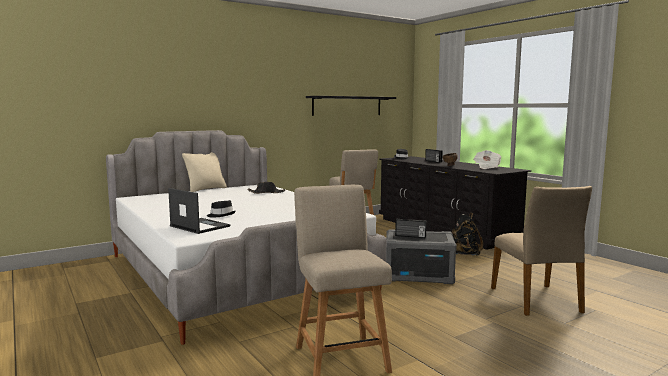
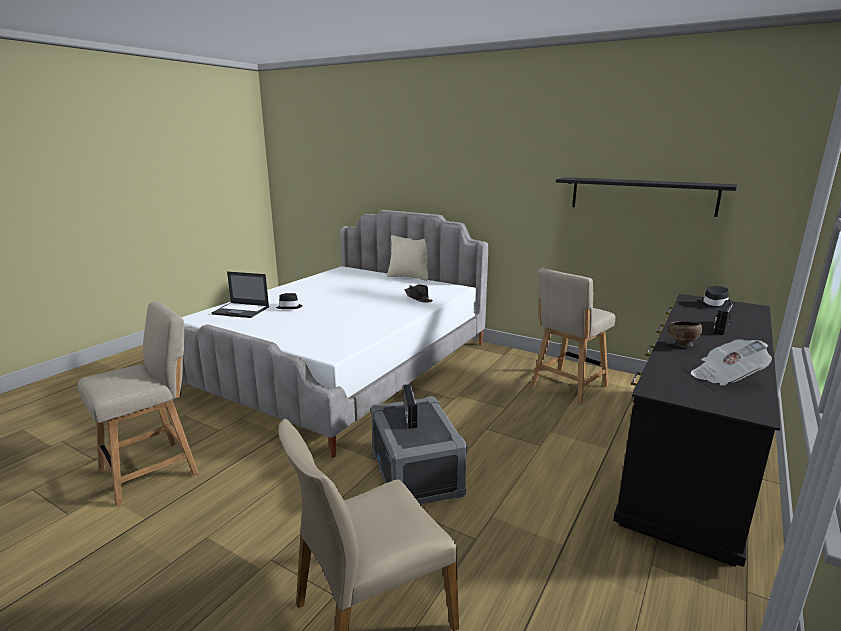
camera: 65 degrees right, 10 degrees up
laptop [168,188,230,234] -> laptop turned 90 degrees clockwise [212,271,269,318]
black backpack [451,212,483,256] -> none

